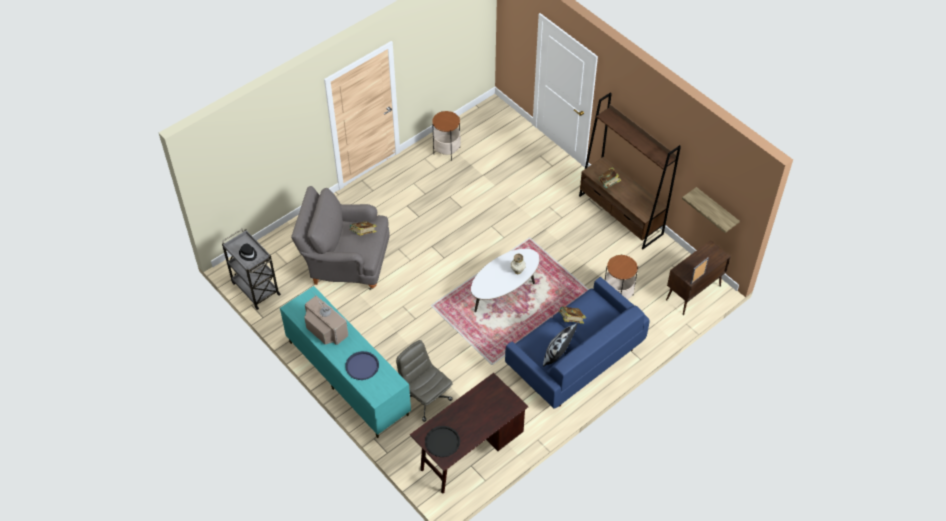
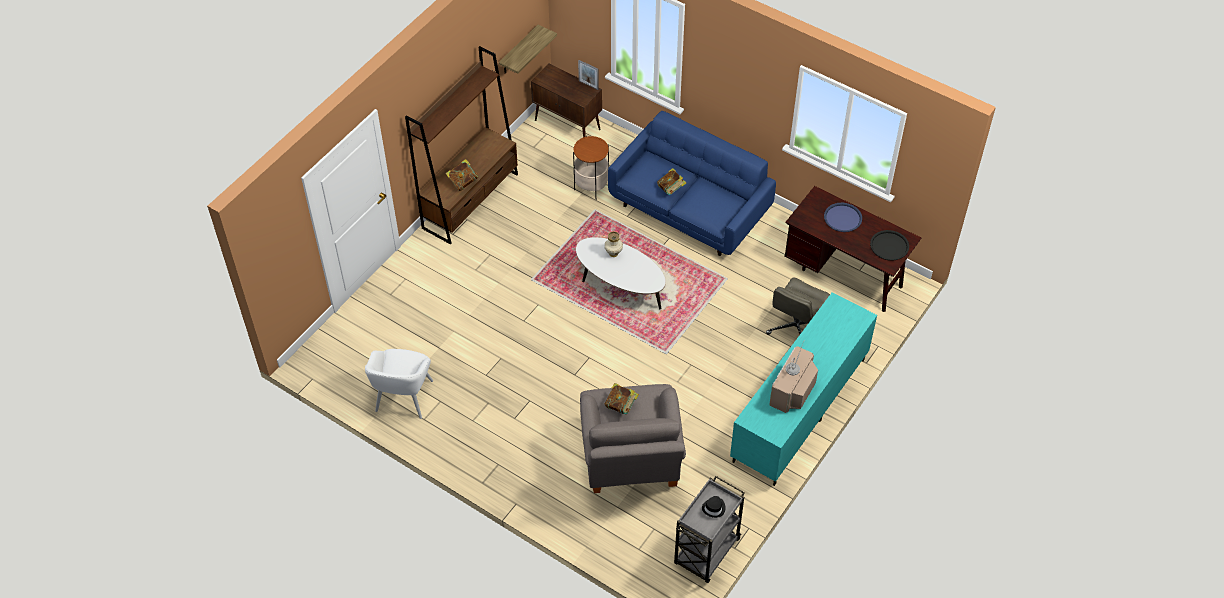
camera: 105 degrees left, 0 degrees up
blue tray [345,351,379,380] -> blue tray moved to [824,203,862,232]
side table [432,111,461,161] -> white armchair [365,349,433,419]
pillow [543,323,578,367] -> none

